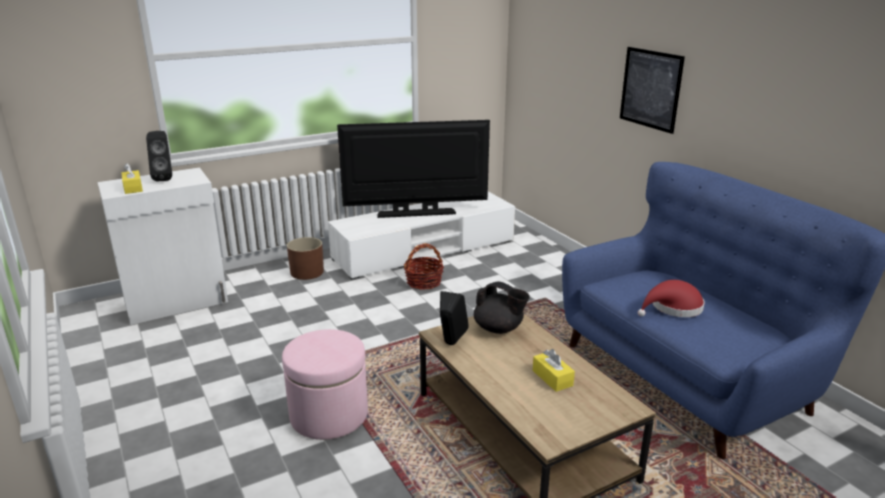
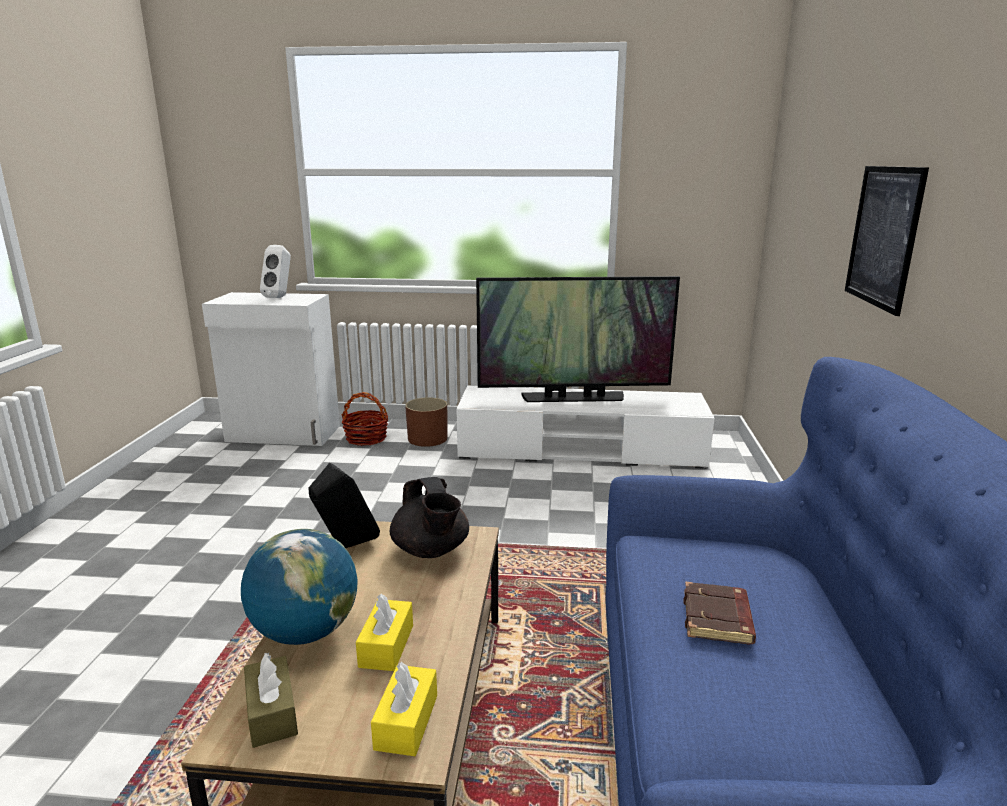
camera: 35 degrees right, 5 degrees down
yellow tissue box [121,163,143,194] -> yellow tissue box moved to [371,662,437,756]
black speaker [146,131,172,181] -> white speaker [260,245,291,298]
pink ottoman [282,329,368,440] -> none
television [337,120,490,218] -> television turned 150 degrees clockwise [476,276,680,402]
basket [404,243,444,290] -> basket moved to [342,392,388,446]
red hat [638,280,705,317] -> brown book [683,581,756,644]
none -> globe [241,529,358,645]
none -> brown tissue box [244,653,298,748]

